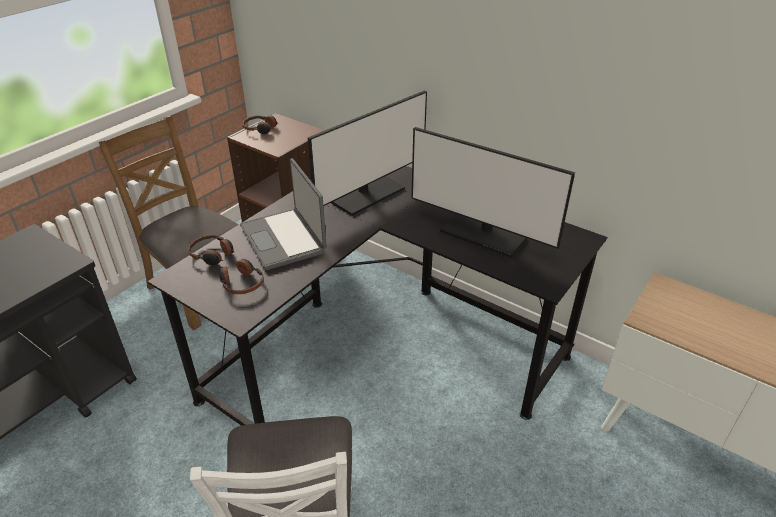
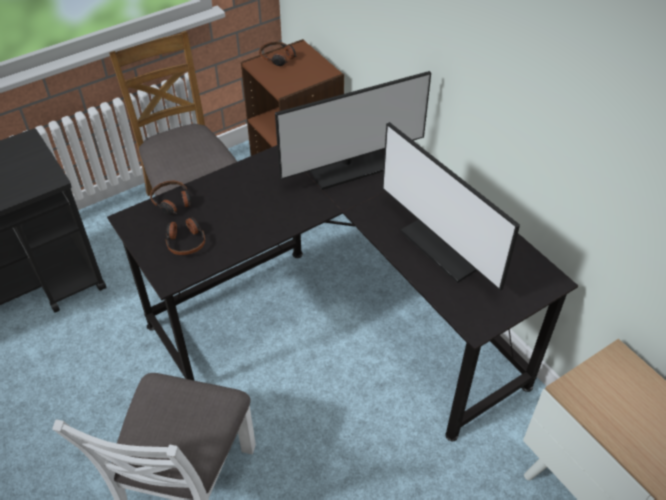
camera: 20 degrees right, 10 degrees up
laptop [240,158,327,270] -> none

